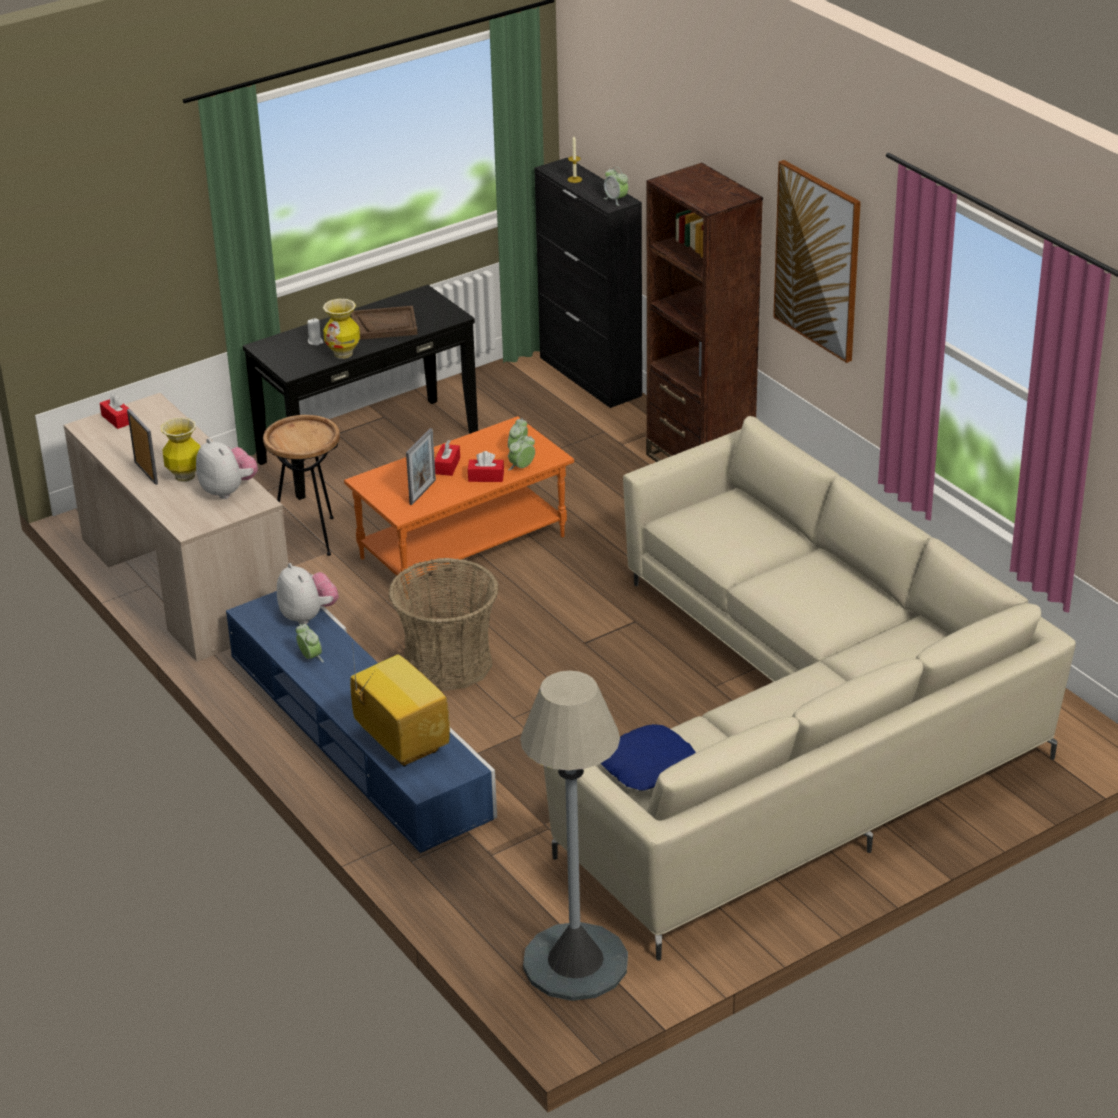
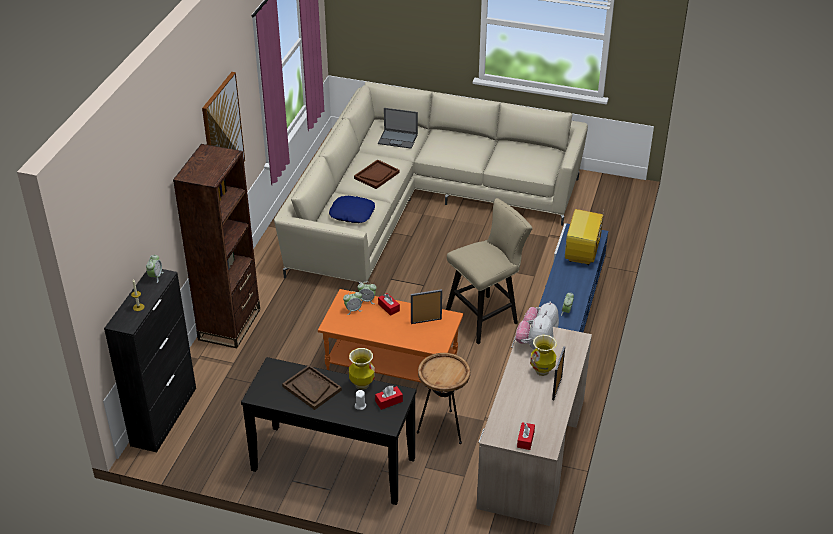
camera: 130 degrees left, 5 degrees up
basket [388,558,499,691] -> beige stool [446,198,533,344]
red tissue box [435,440,460,476] -> red tissue box moved to [375,386,403,410]
grey floor lamp [520,671,628,1001] -> none
blue pillow [601,724,696,791] -> blue pillow moved to [329,196,375,223]
none -> brown tray [354,160,400,189]
none -> laptop [378,108,418,149]

